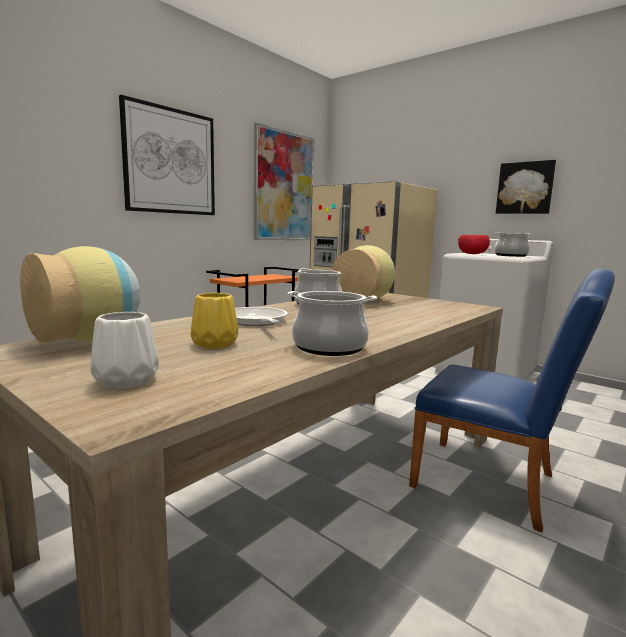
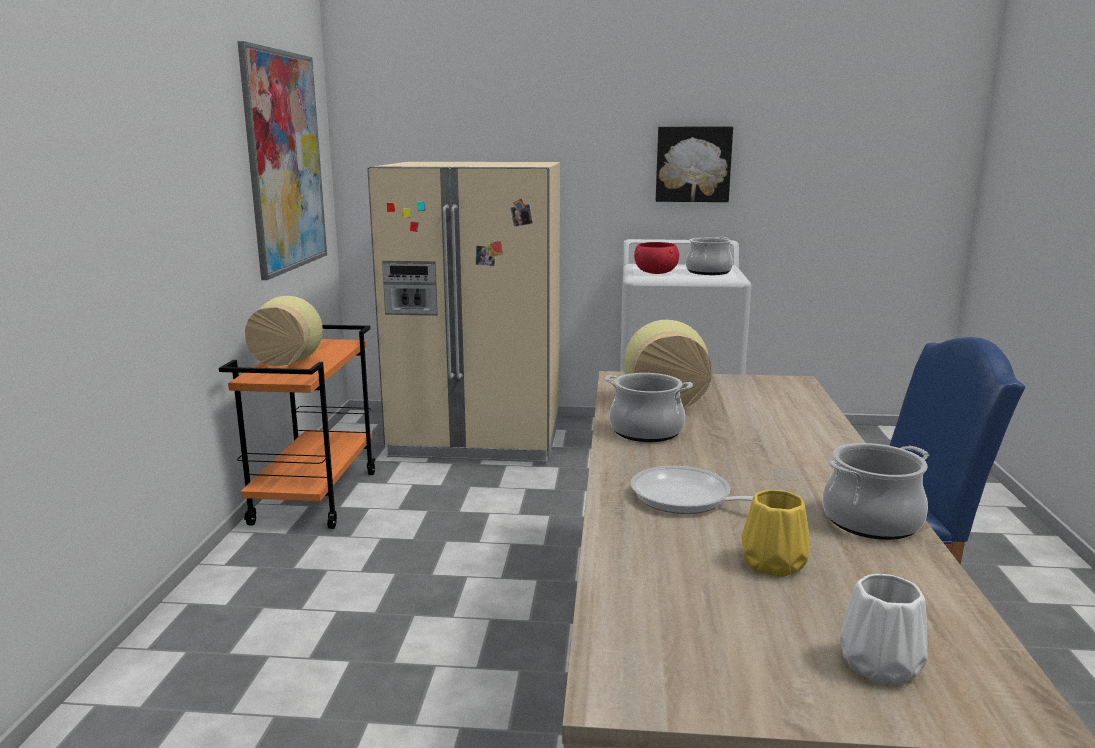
camera: 35 degrees left, 5 degrees up
vase [20,246,140,344] -> vase moved to [245,296,323,367]
picture [119,95,215,215] -> none

